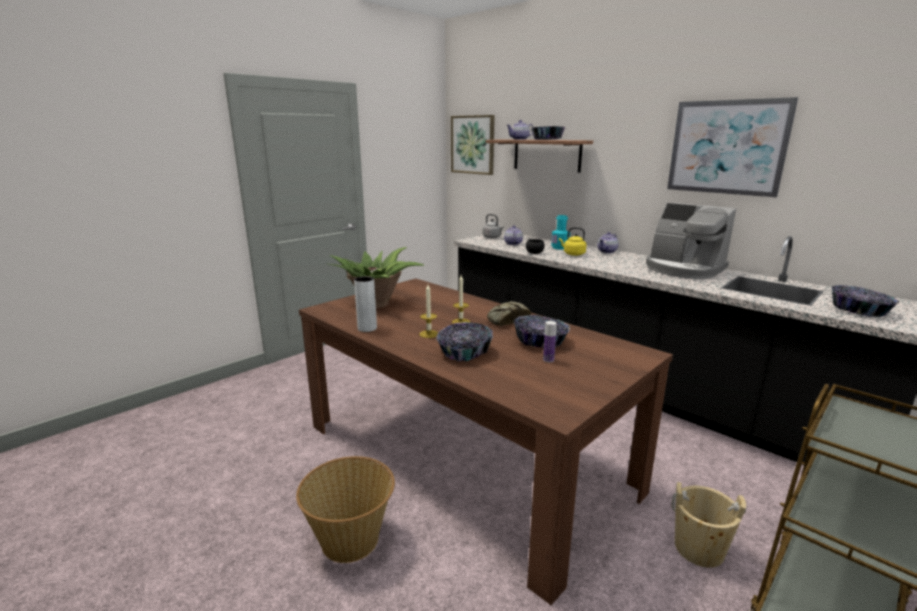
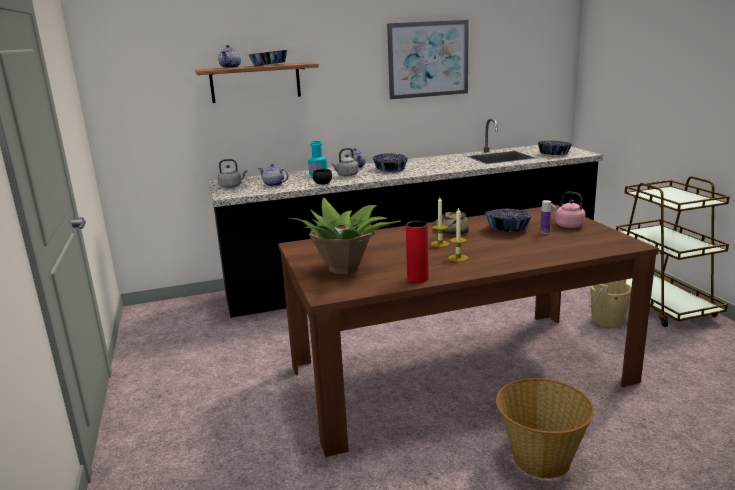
camera: 60 degrees left, 0 degrees up
grey vase [354,276,377,332] -> red vase [406,221,429,283]
bowl [436,322,493,361] -> bowl moved to [372,153,408,172]
picture [451,115,495,175] -> none
yellow kettle [559,227,587,256] -> grey kettle [331,148,359,177]
coffee machine [646,203,736,279] -> none
none -> pink kettle [551,192,585,228]

